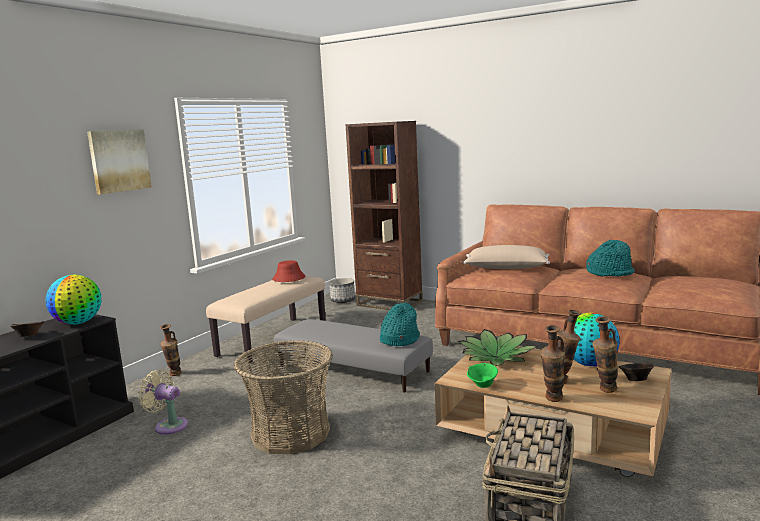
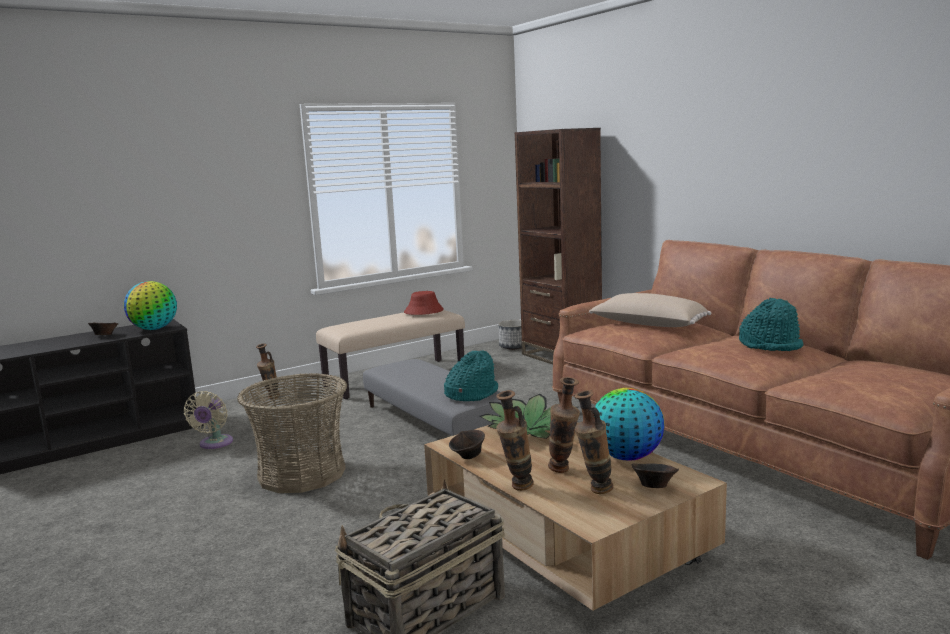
camera: 25 degrees right, 0 degrees up
picture [87,129,152,194] -> none
beige fan [138,370,188,435] -> beige fan turned 135 degrees counterclockwise [184,391,233,449]
green bowl [467,363,498,388] -> brown bowl [449,430,485,459]

